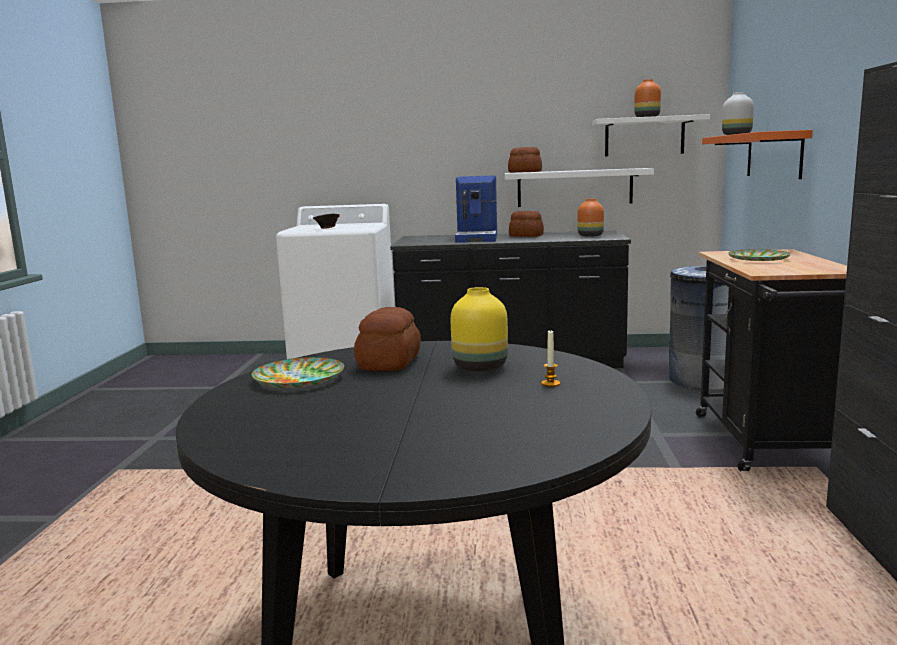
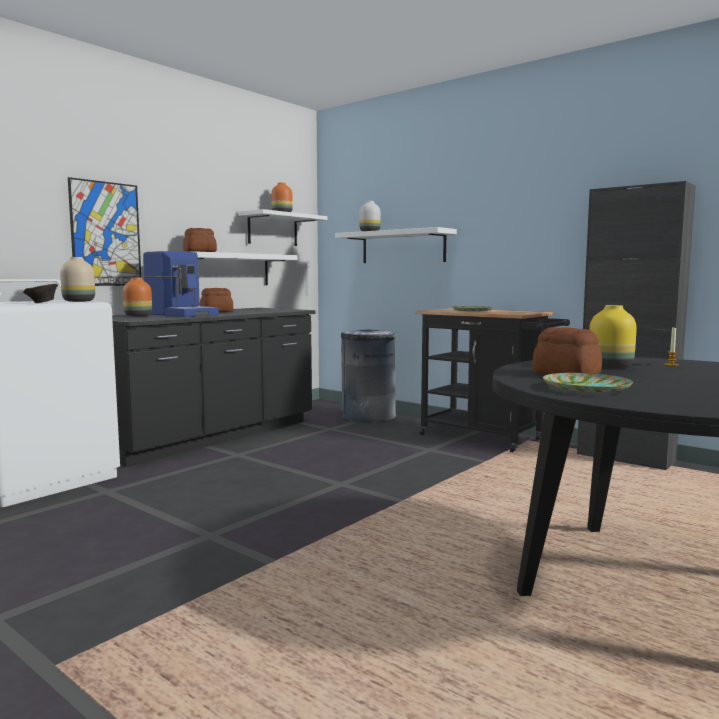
camera: 55 degrees left, 5 degrees down
orange vase [577,199,604,237] -> orange vase moved to [123,278,152,317]
orange shelf [702,130,813,179] -> white shelf [335,227,457,263]
none -> beige vase [60,257,95,302]
none -> picture [68,177,141,286]

